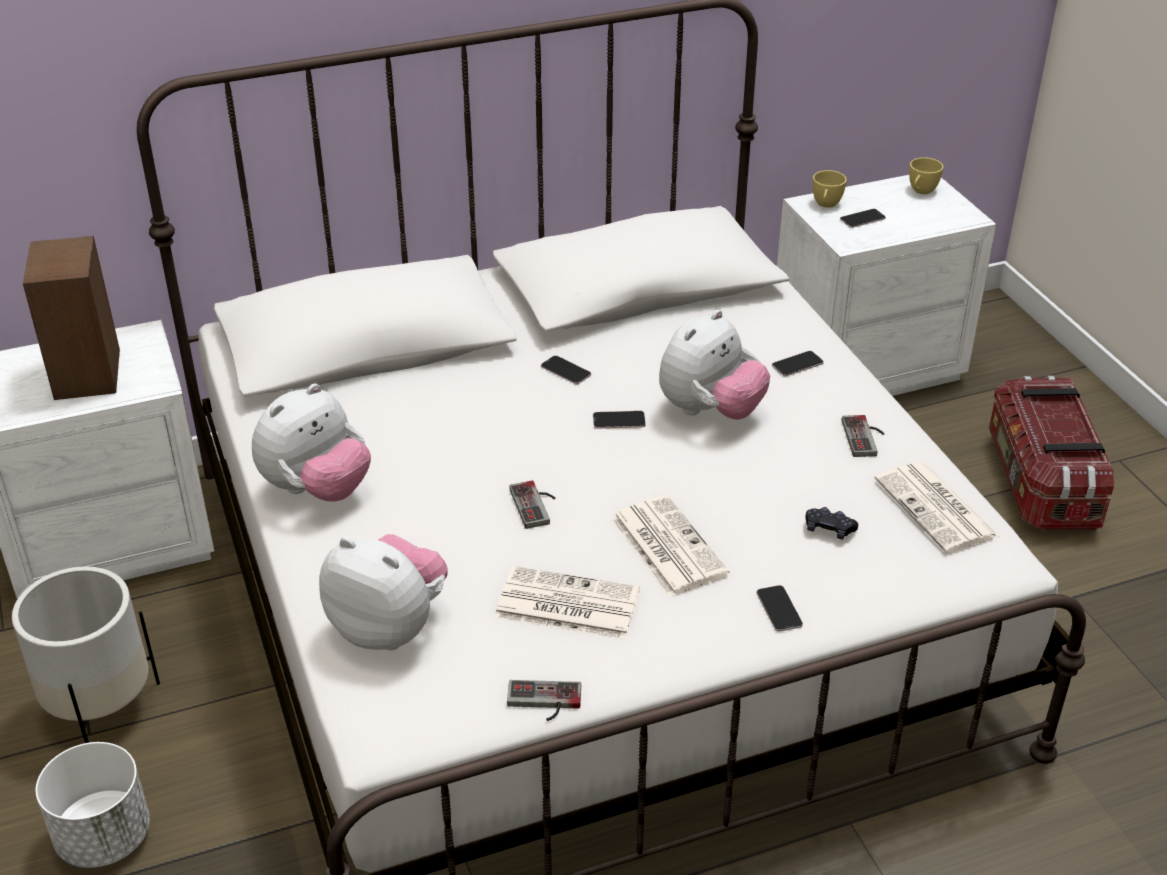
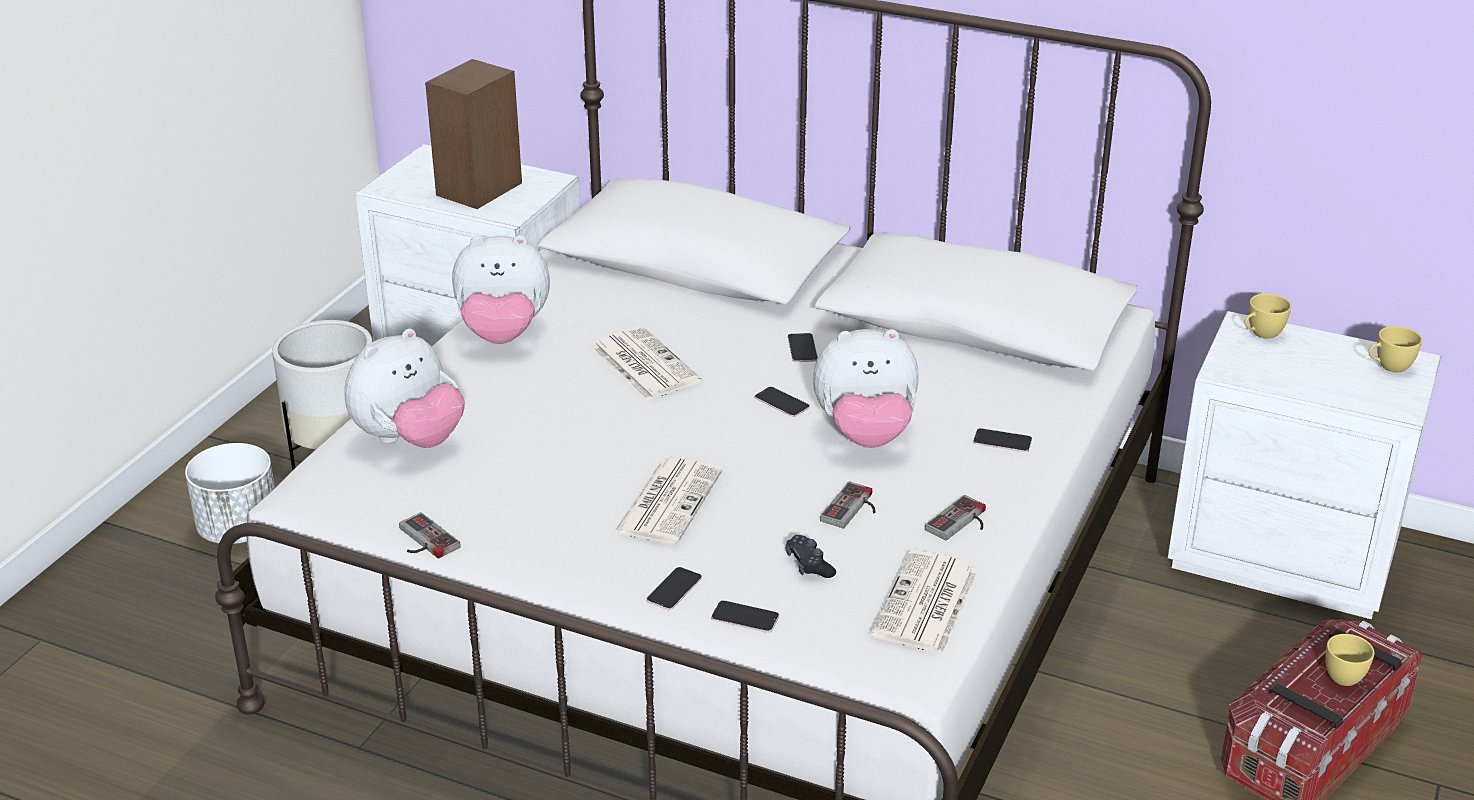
camera: 45 degrees right, 5 degrees down
plush toy [319,534,448,650] -> plush toy turned 60 degrees clockwise [344,329,465,448]
newspaper [495,566,640,640] -> newspaper moved to [592,326,702,401]
game controller [509,481,555,529] -> game controller moved to [820,481,875,528]
phone [840,209,886,228] -> phone moved to [711,600,779,633]
none -> yellow cup [1326,634,1374,686]

